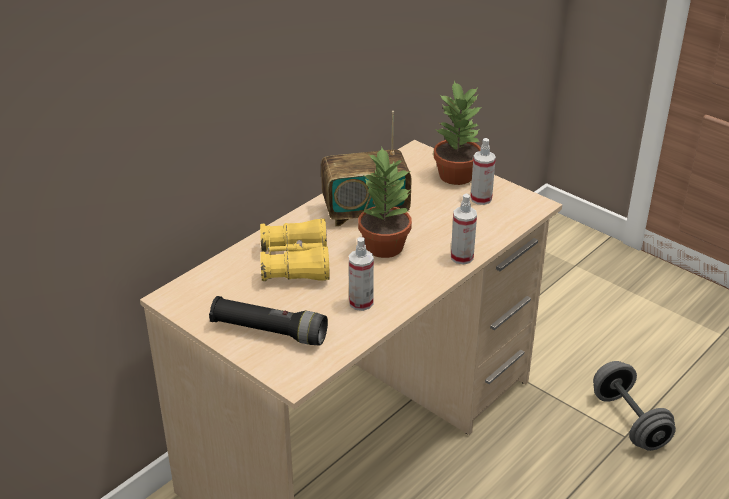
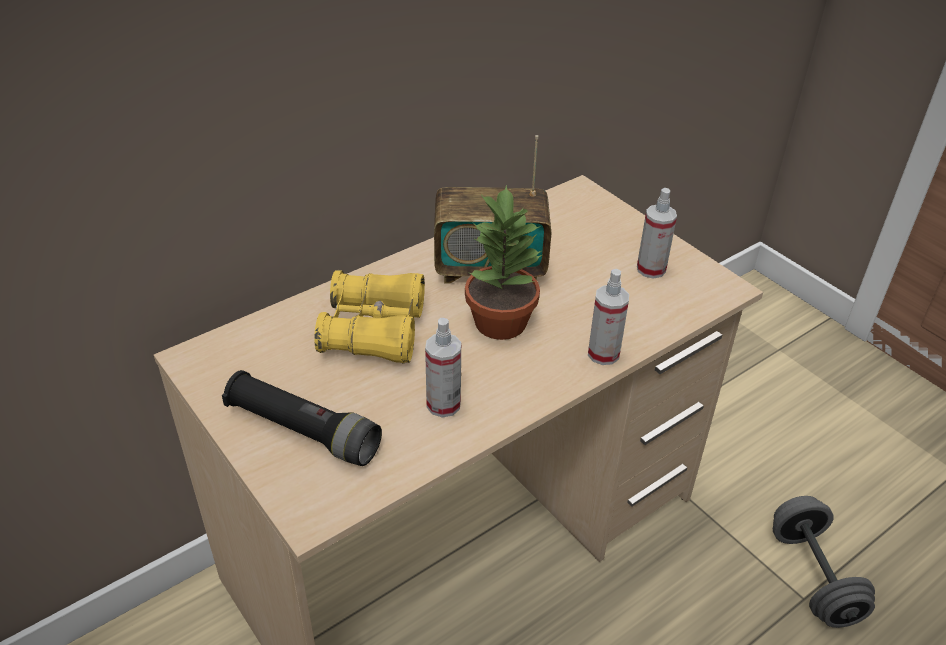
camera: 10 degrees right, 5 degrees up
potted plant [434,81,483,185] -> none

